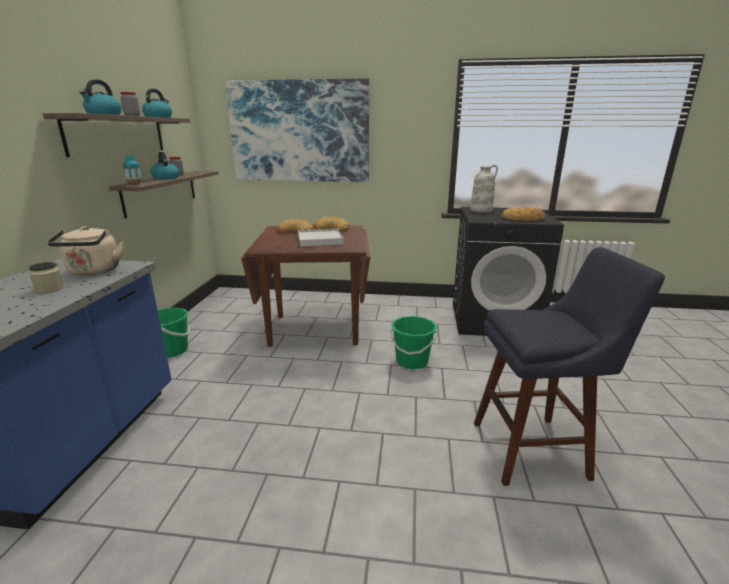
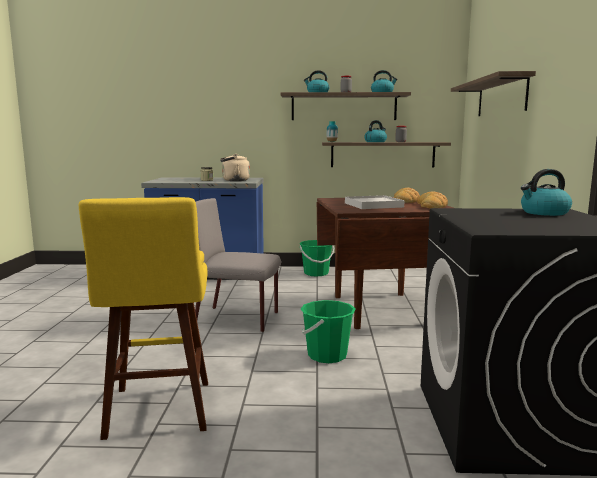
camera: 85 degrees right, 10 degrees down
picture [225,78,369,182] -> shelf [451,71,536,116]
white vase [470,164,498,213] -> kettle [521,169,572,216]
blue stool [474,247,665,486] -> yellow stool [79,197,208,440]
bread [502,207,545,221] -> none
none -> grey chair [195,198,281,332]

